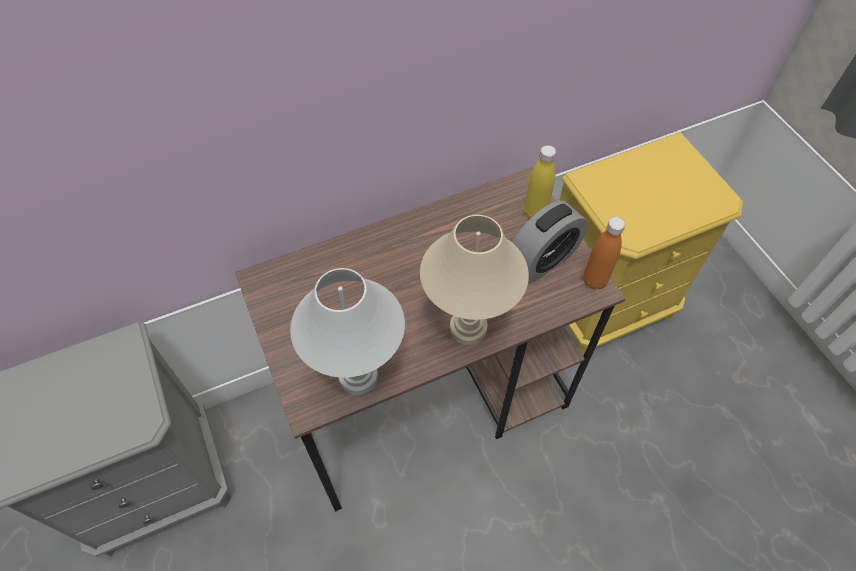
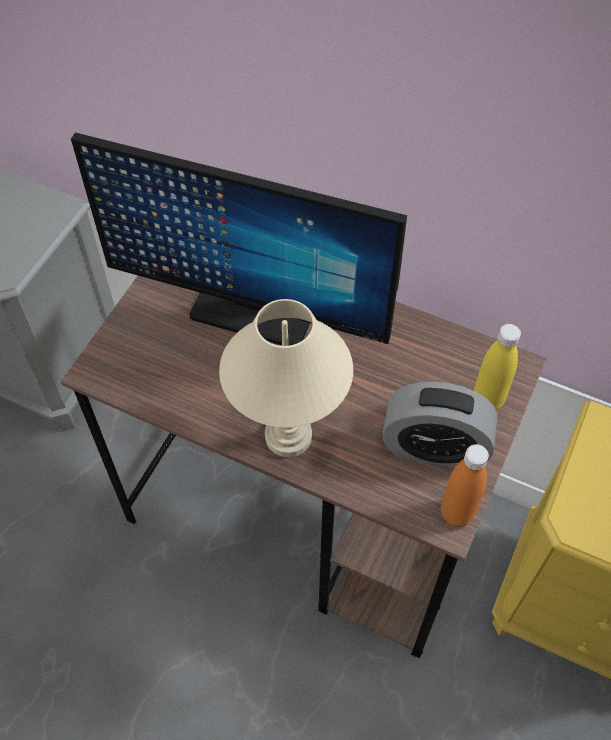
camera: 50 degrees right, 0 degrees up
white table lamp [290,268,405,395] -> none
none -> monitor [71,133,407,346]

